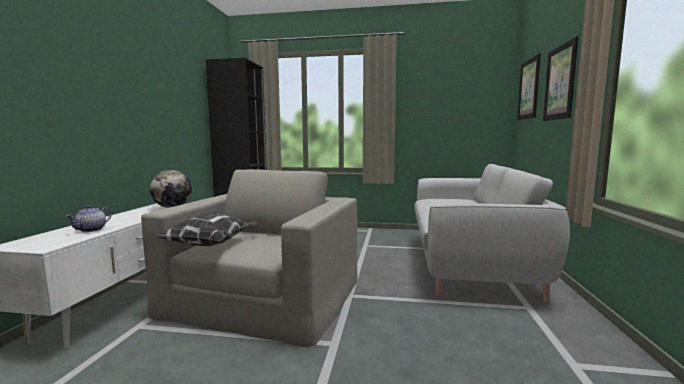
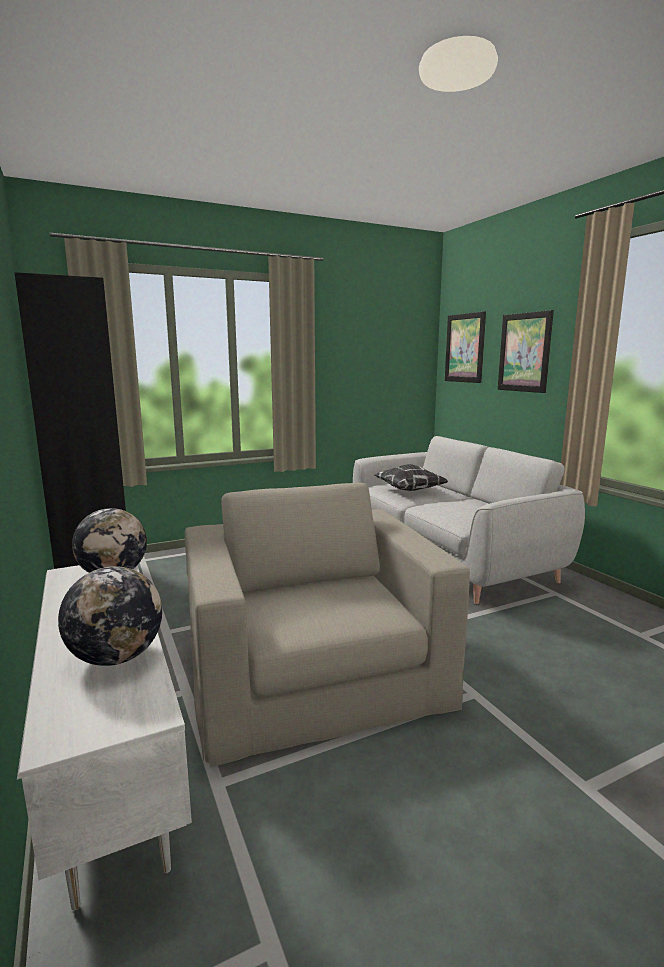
camera: 35 degrees left, 5 degrees up
teapot [66,205,111,232] -> globe [58,566,162,666]
pillow [155,212,259,246] -> pillow moved to [374,464,448,491]

